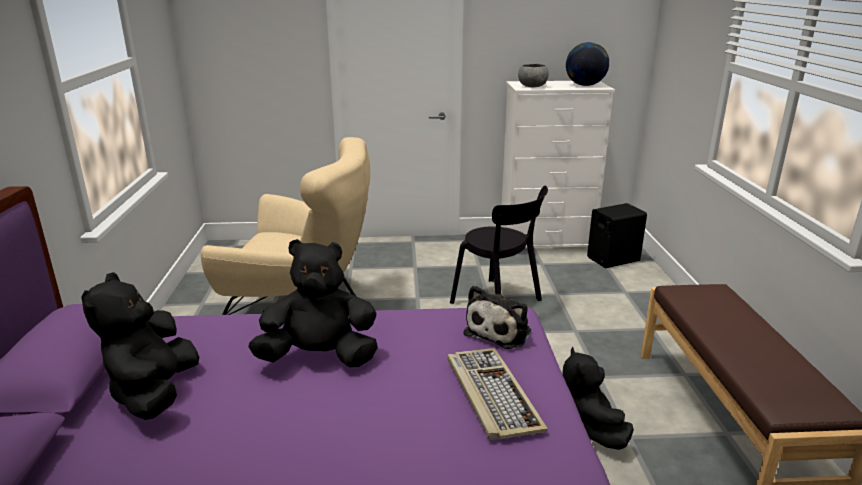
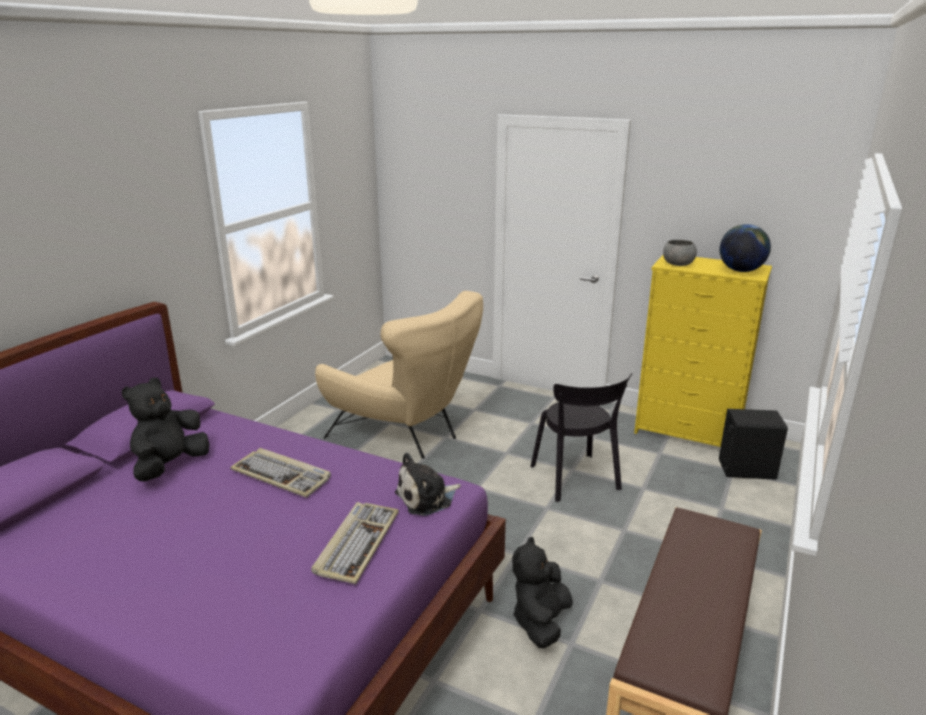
camera: 30 degrees right, 0 degrees up
black plush toy [248,239,378,367] -> keyboard [230,448,331,498]
white dresser [501,81,615,248] -> yellow dresser [634,255,772,447]

